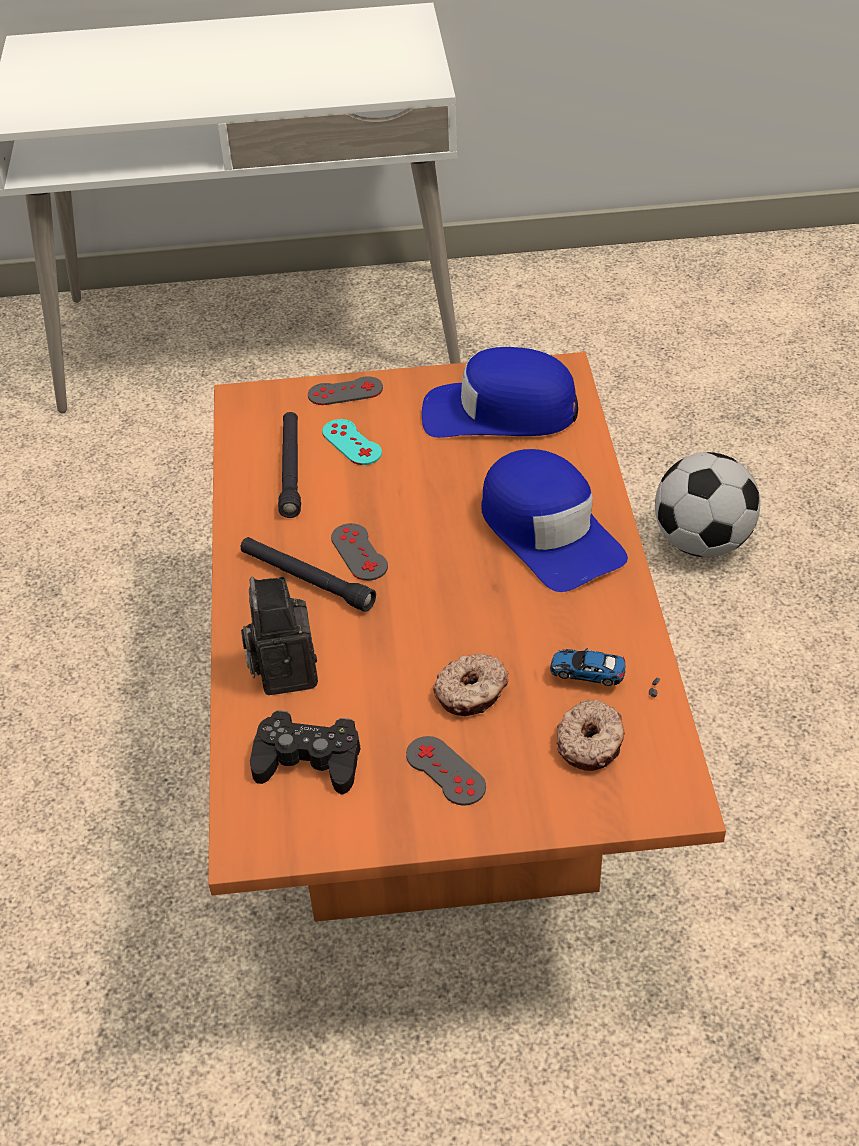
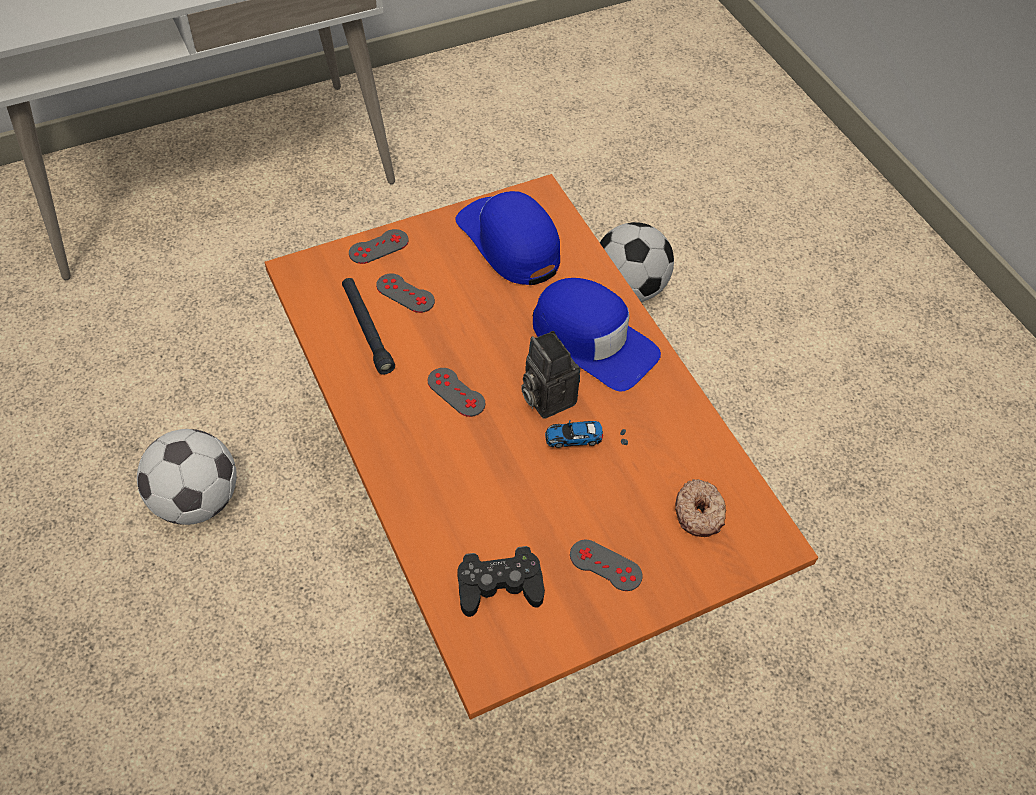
camera: 25 degrees left, 10 degrees up
black flashlight [241,537,376,612] -> none
camera [241,577,318,695] -> camera moved to [521,331,580,419]
turquoise game controller [322,419,382,465] -> grey game controller [376,273,435,313]
blue cap [422,347,578,438] -> blue cap turned 75 degrees clockwise [456,191,560,285]
donut [433,654,509,716] -> none
toy car [550,648,660,698] -> toy car moved to [545,420,628,448]
none -> football [137,429,237,525]

